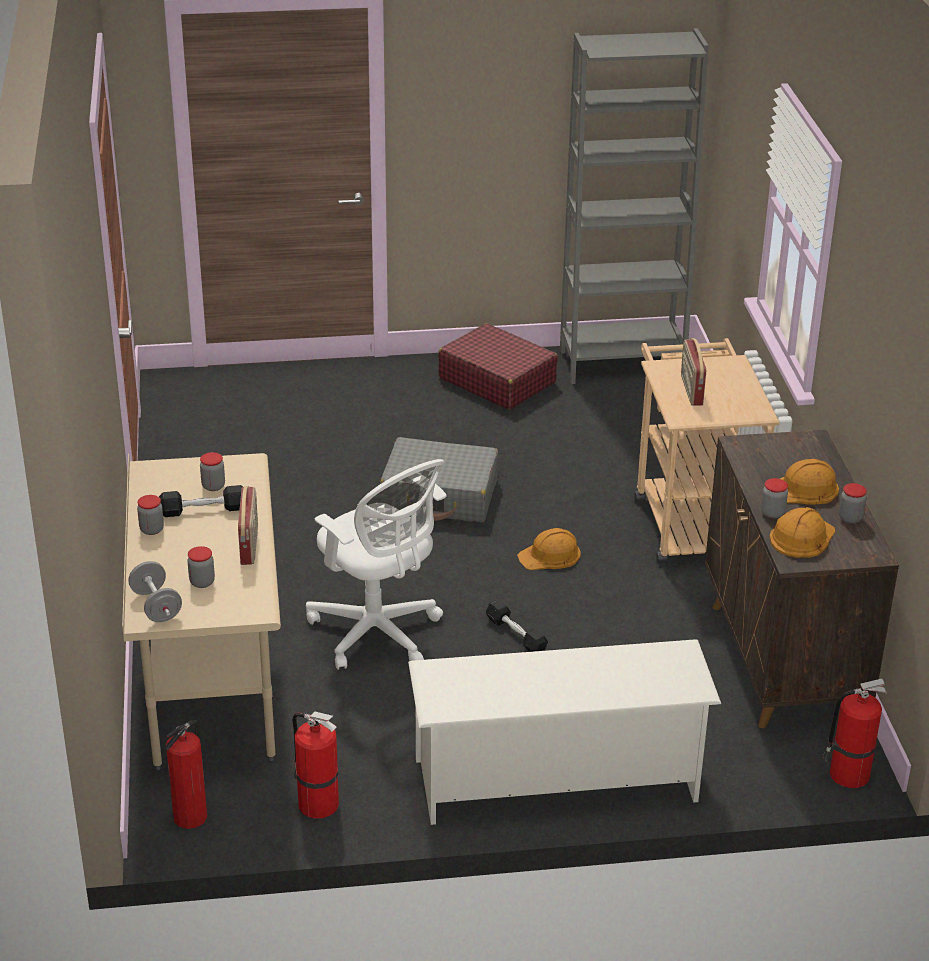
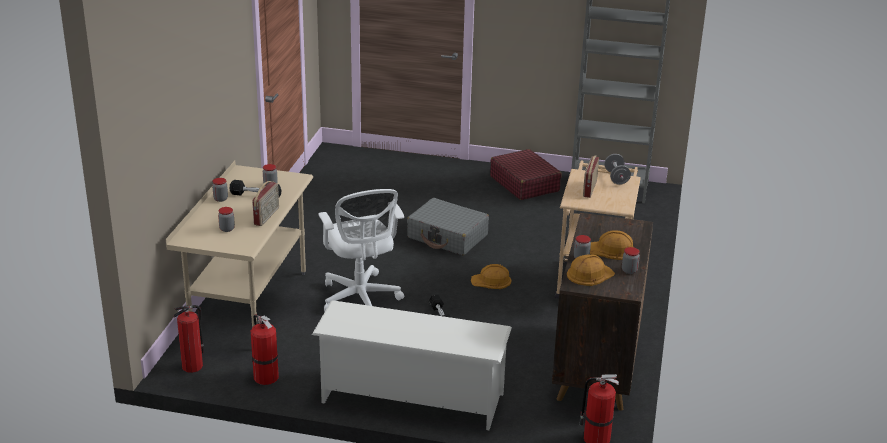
camera: 20 degrees right, 5 degrees down
grey dumbbell [128,561,182,622] -> grey dumbbell moved to [604,154,631,185]

